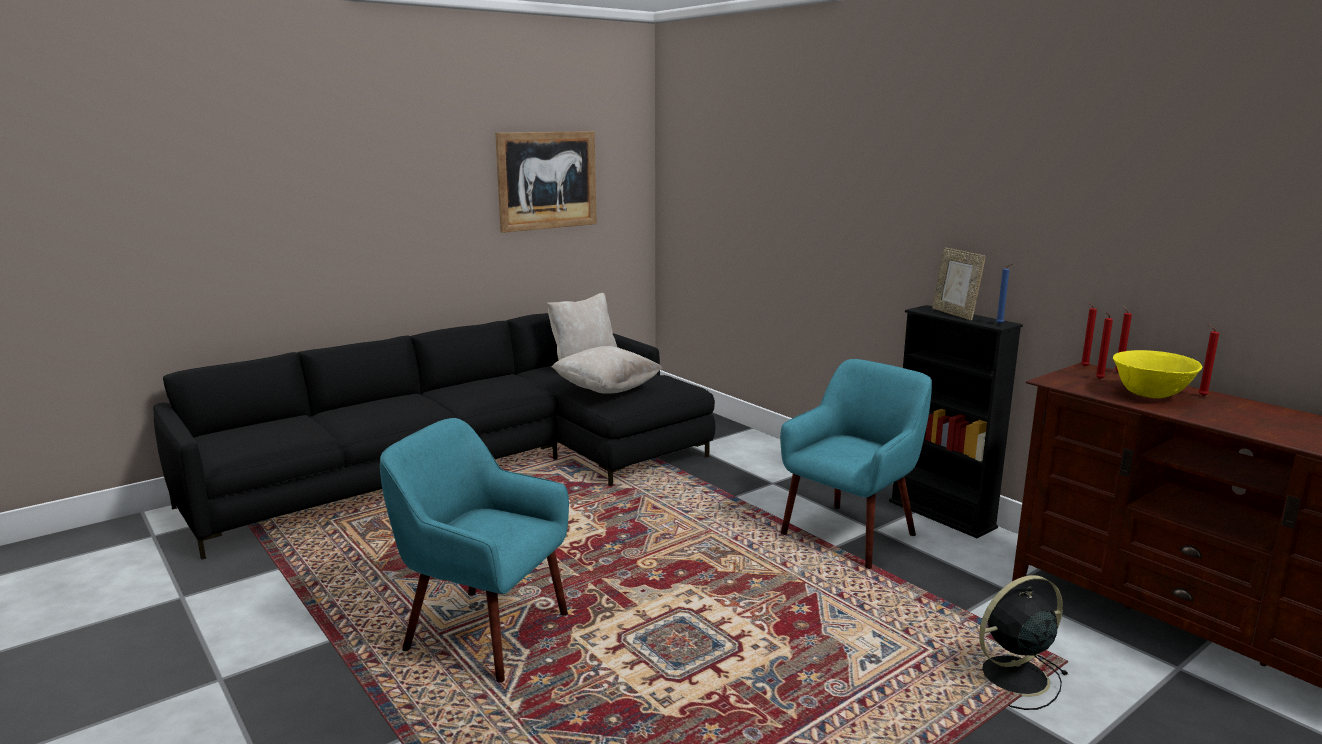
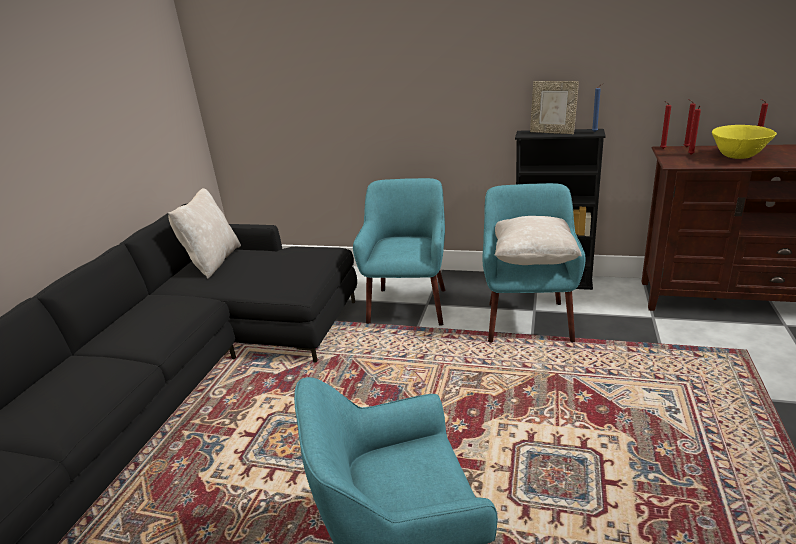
camera: 35 degrees left, 10 degrees up
picture [495,131,597,233] -> none
beige pillow [551,346,662,394] -> beige pillow moved to [495,216,582,265]
black fan [979,575,1069,710] -> none
none -> turquoise armchair [353,178,446,326]

